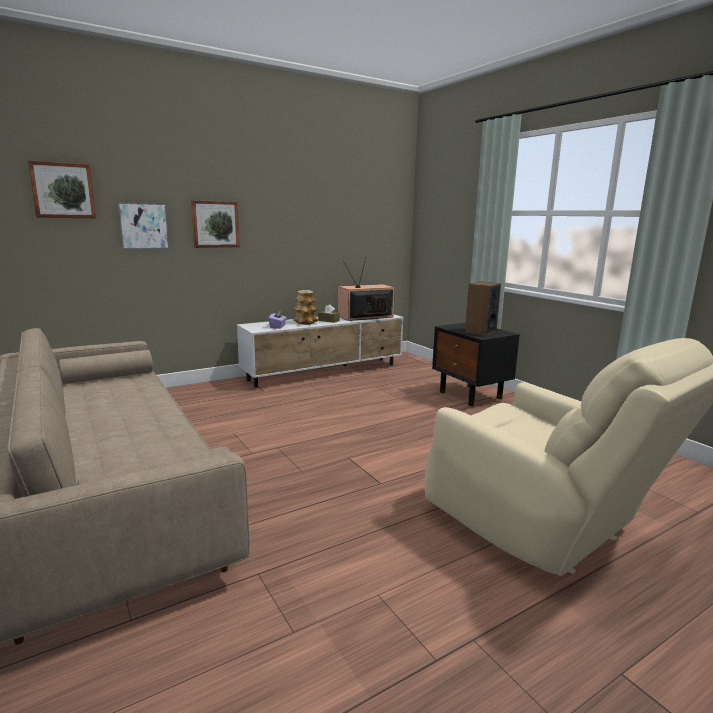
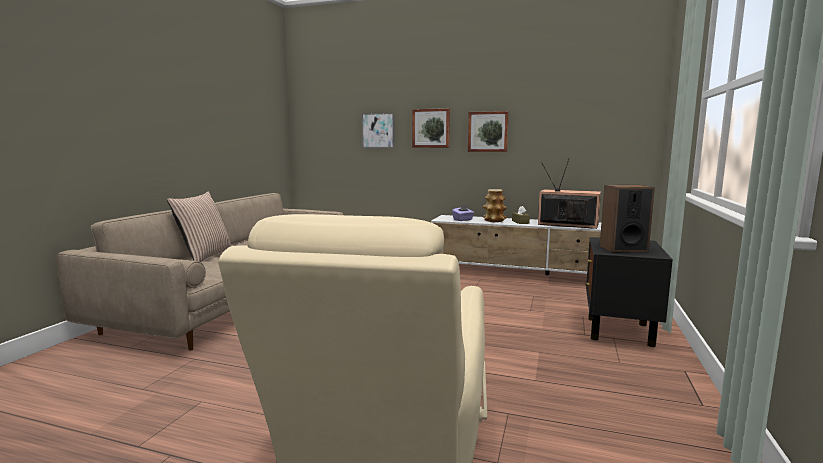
camera: 50 degrees right, 5 degrees down
picture [28,160,96,218] -> picture moved to [468,111,509,152]
none -> pillow [167,191,232,262]

